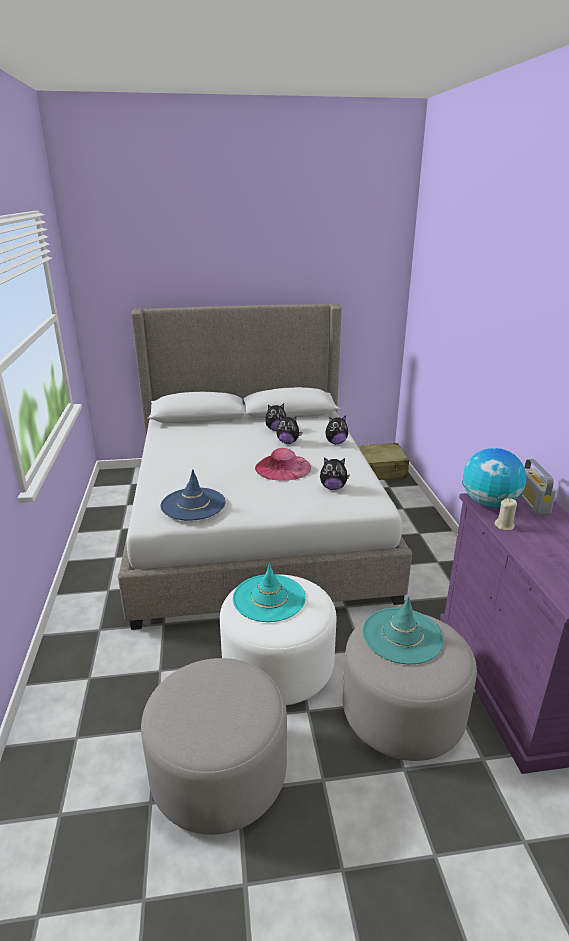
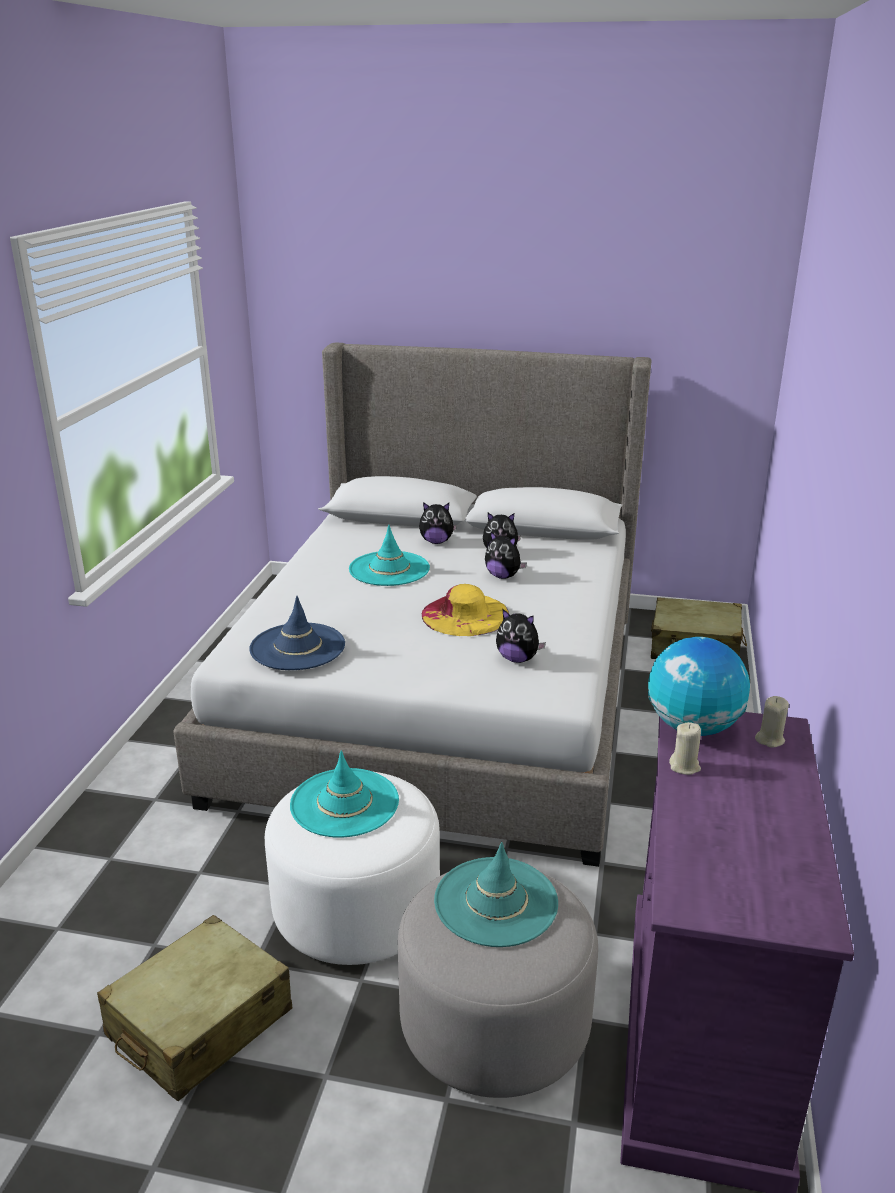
camera: 20 degrees right, 0 degrees up
grey ottoman [141,658,287,835] -> beige suitcase [97,915,293,1101]
pink hat [255,448,311,481] -> yellow hat [422,584,509,636]
plush toy [325,416,348,444] -> plush toy moved to [419,502,457,544]
radio [520,459,556,514] -> beige candle [755,696,789,748]
none -> turquoise hat [349,525,430,586]

